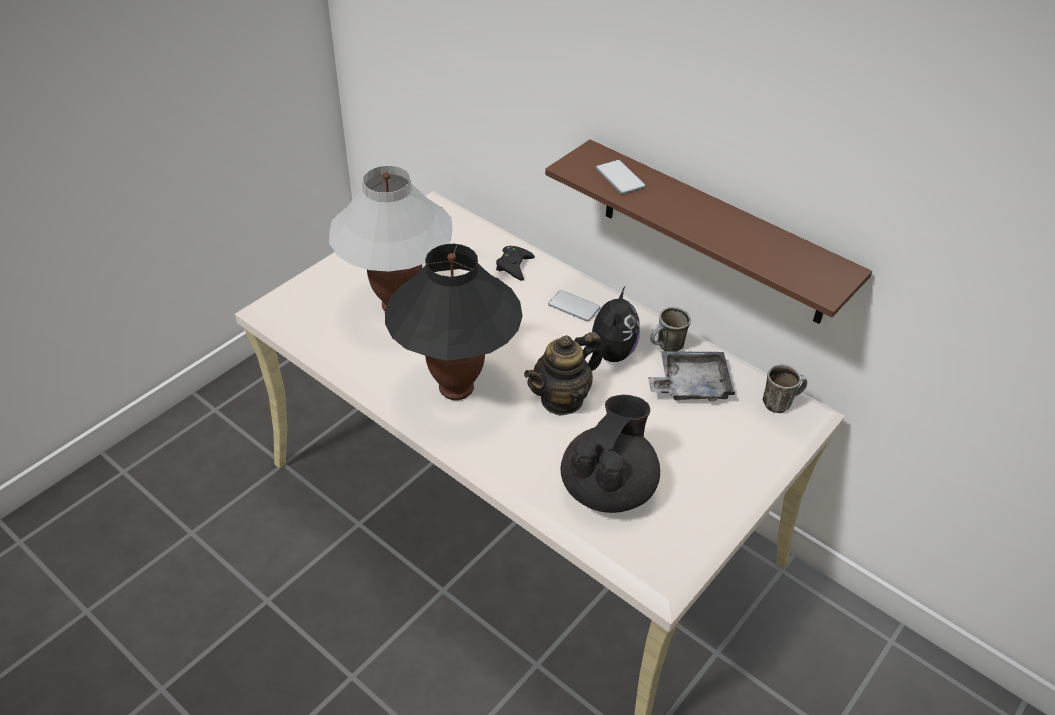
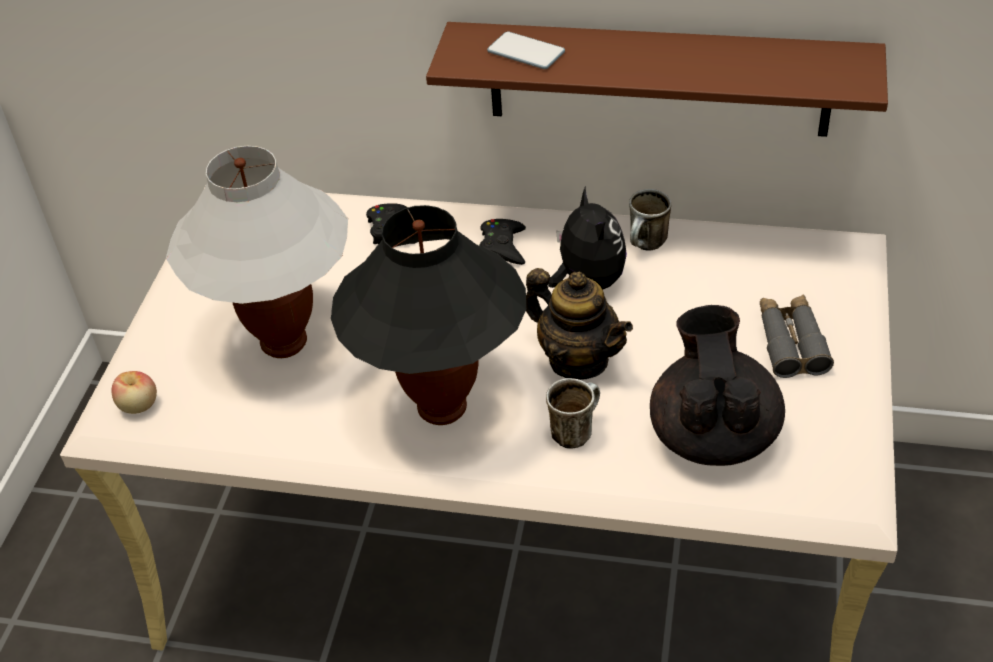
camera: 25 degrees left, 0 degrees up
teapot [524,332,602,416] -> teapot turned 75 degrees counterclockwise [526,268,633,380]
phone [548,290,600,321] -> black game controller [480,219,526,265]
grey tray [648,351,735,401] -> none
mug [763,364,807,413] -> mug moved to [546,378,600,449]
none -> apple [111,371,157,414]
none -> grey binoculars [760,295,834,378]

